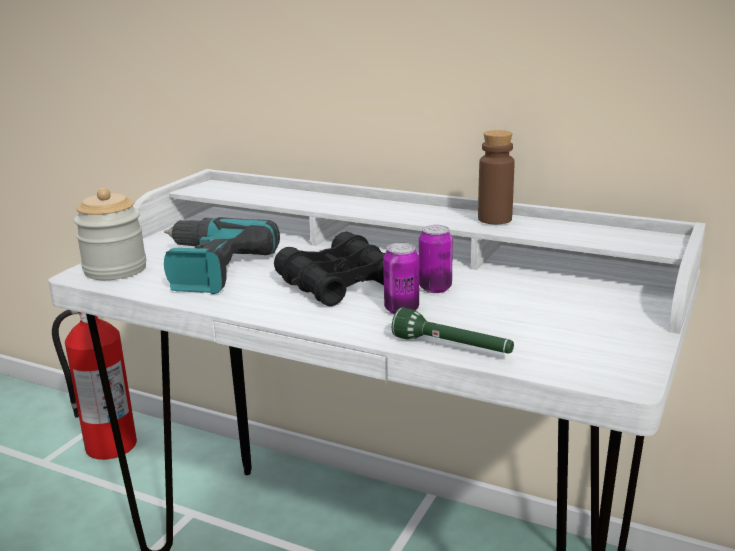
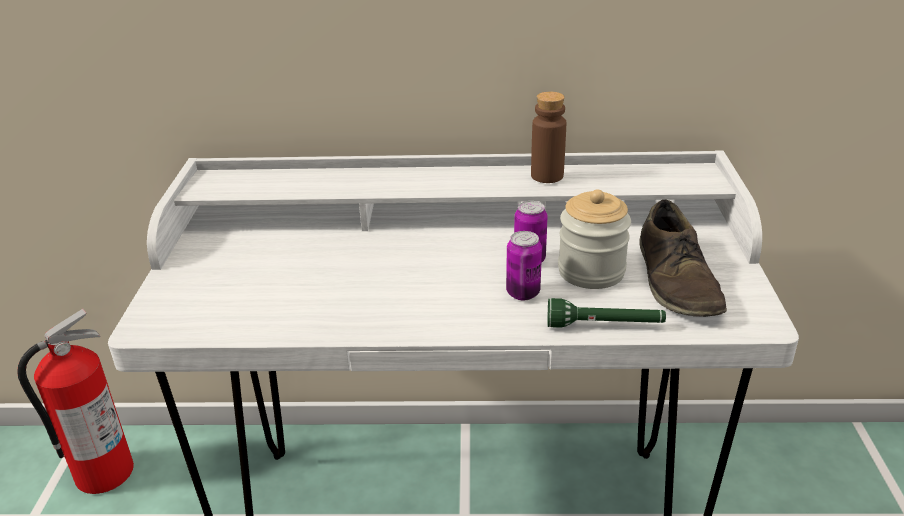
camera: 25 degrees left, 10 degrees up
jar [74,188,147,280] -> jar moved to [558,189,631,289]
power drill [164,217,280,294] -> none
black binoculars [274,232,385,306] -> none
none -> brown shoe [639,199,727,317]

